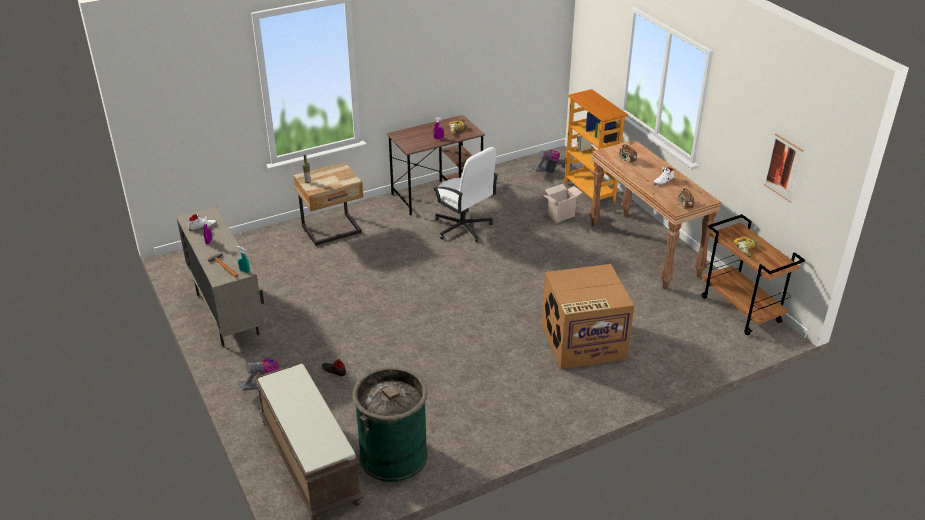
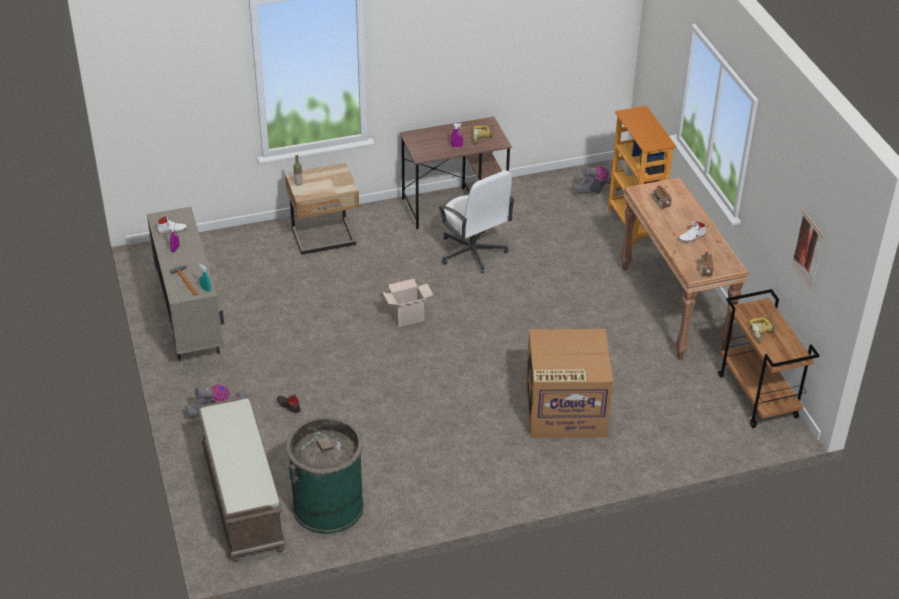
camera: 10 degrees right, 5 degrees up
cardboard box [543,184,583,223] -> cardboard box moved to [382,279,433,327]

